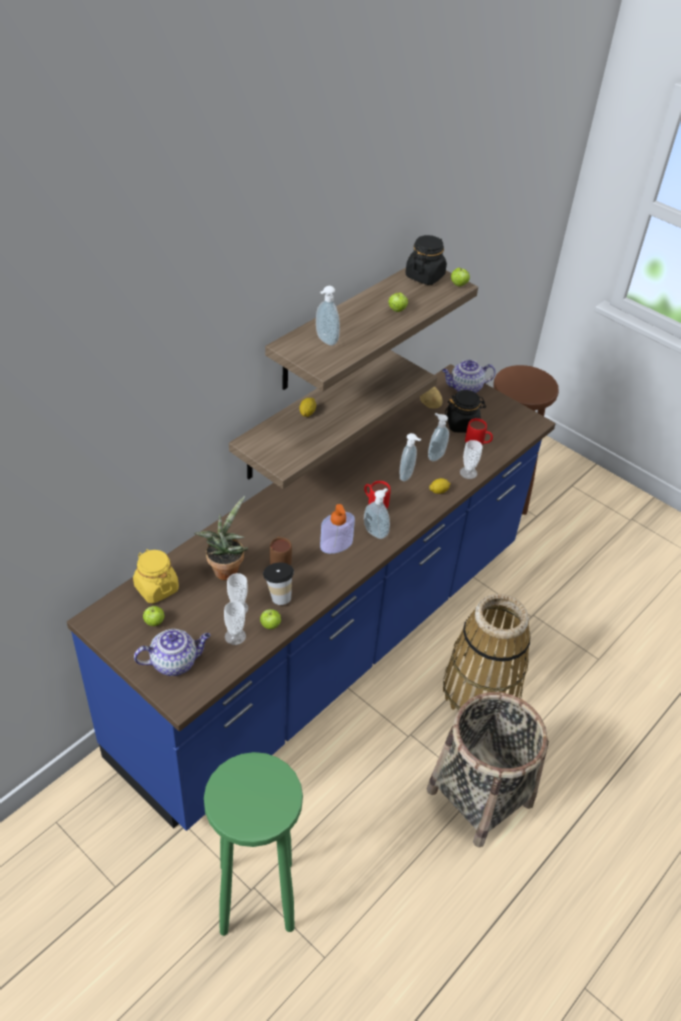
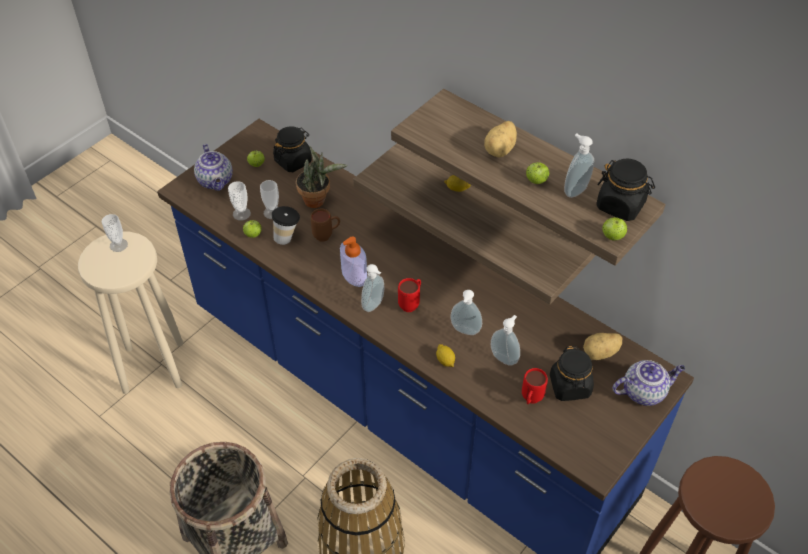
camera: 90 degrees right, 5 degrees up
yellow jar [133,549,179,604] -> black jar [273,126,312,172]
green stool [204,752,303,936] -> beige stool [78,232,183,394]
soap dispenser [316,286,340,346] -> soap dispenser moved to [564,134,594,198]
teapot [442,360,496,393] -> teapot turned 90 degrees clockwise [612,360,685,406]
cup [460,440,483,479] -> cup moved to [102,214,128,252]
none -> potato [484,121,517,158]

